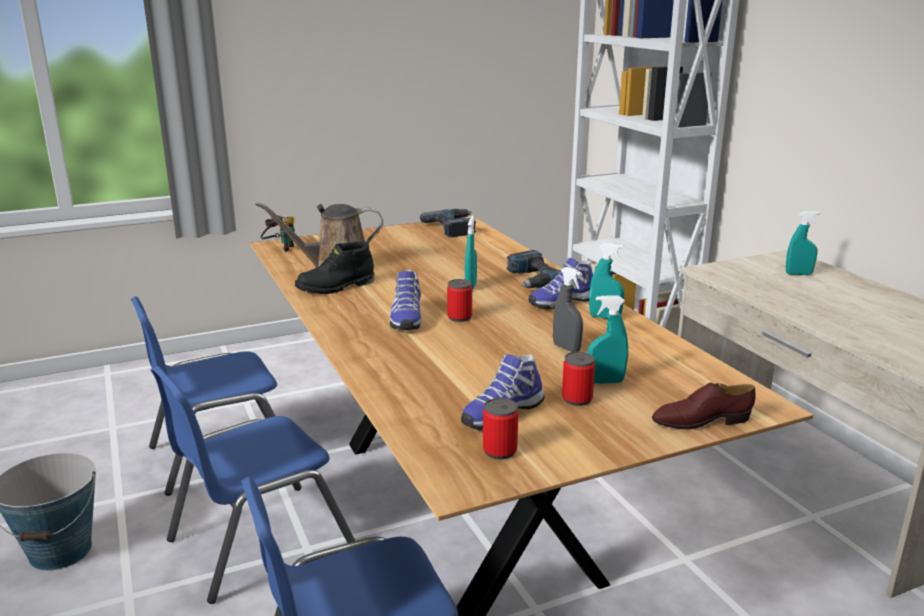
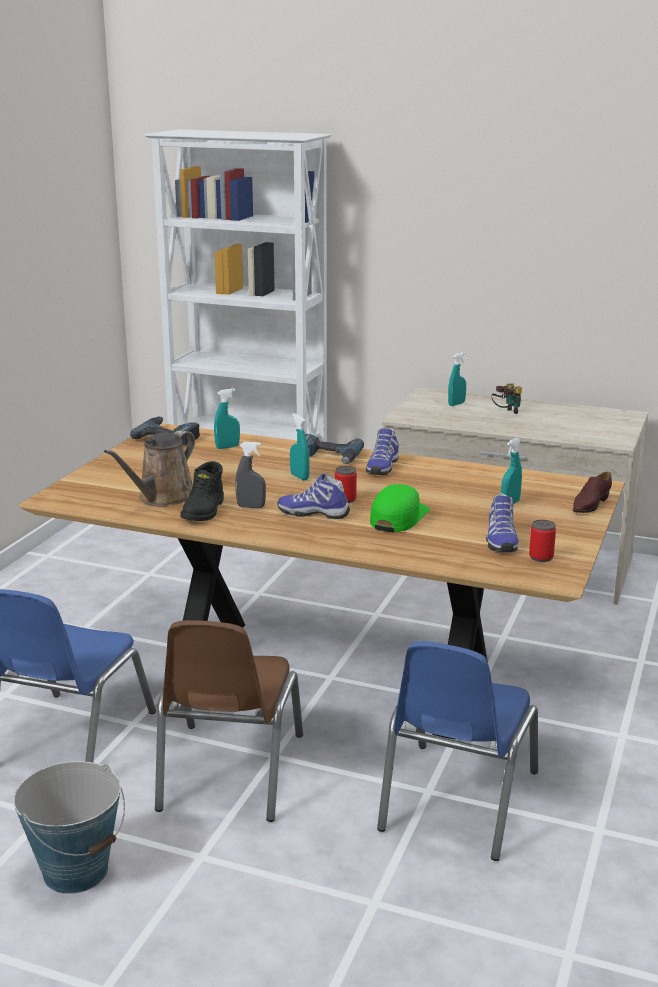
camera: 45 degrees left, 0 degrees up
blue chair [151,366,355,604] -> brown chair [155,620,303,822]
binoculars [261,216,295,252] -> binoculars moved to [492,383,522,414]
shoe [390,270,421,330] -> shoe turned 150 degrees clockwise [278,474,350,519]
grey spray bottle [553,267,583,352] -> grey spray bottle moved to [235,442,266,508]
can [562,352,595,406] -> none
turquoise spray bottle [589,243,624,319] -> turquoise spray bottle moved to [214,388,240,449]
none -> green cap [370,484,430,532]

